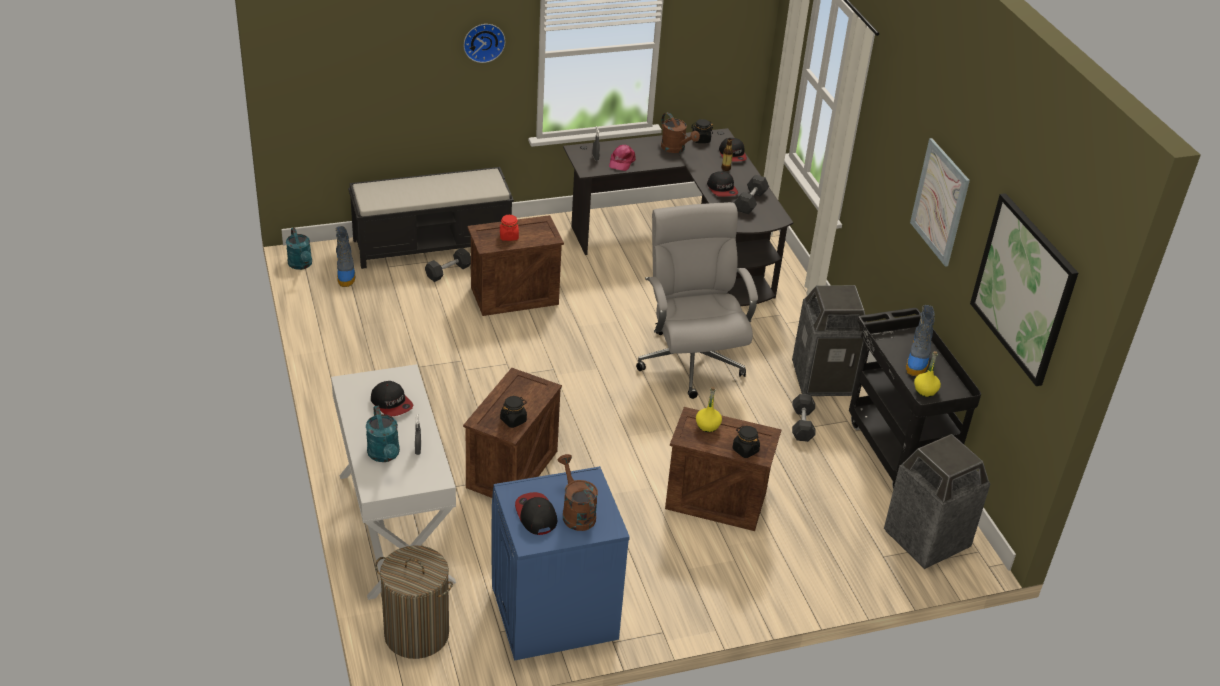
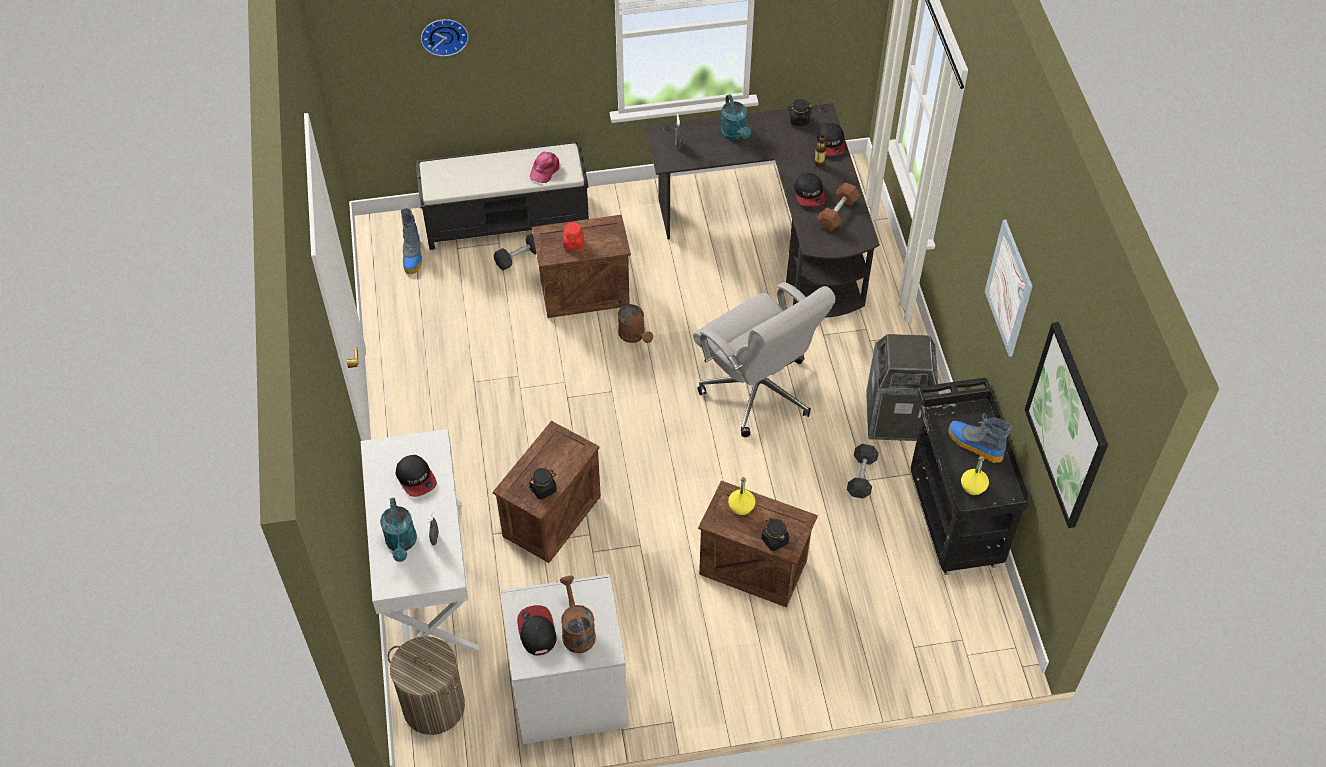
camera: 10 degrees right, 15 degrees up
turquoise watering can [286,228,312,270] -> turquoise watering can moved to [721,94,751,141]
wall clock [464,24,505,63] -> wall clock moved to [421,19,468,56]
blue washing machine [491,466,630,661] -> white washing machine [501,574,628,744]
pink cap [609,145,636,171] -> pink cap moved to [530,152,559,183]
grey office chair [636,202,758,399] -> grey office chair turned 150 degrees clockwise [693,282,836,437]
brown watering can [661,112,700,153] -> brown watering can moved to [618,298,653,343]
grey dumbbell [734,175,769,214] -> brown dumbbell [817,182,860,231]
trash can [884,434,991,569] -> none
boot [906,305,935,376] -> boot turned 105 degrees clockwise [948,413,1012,463]

